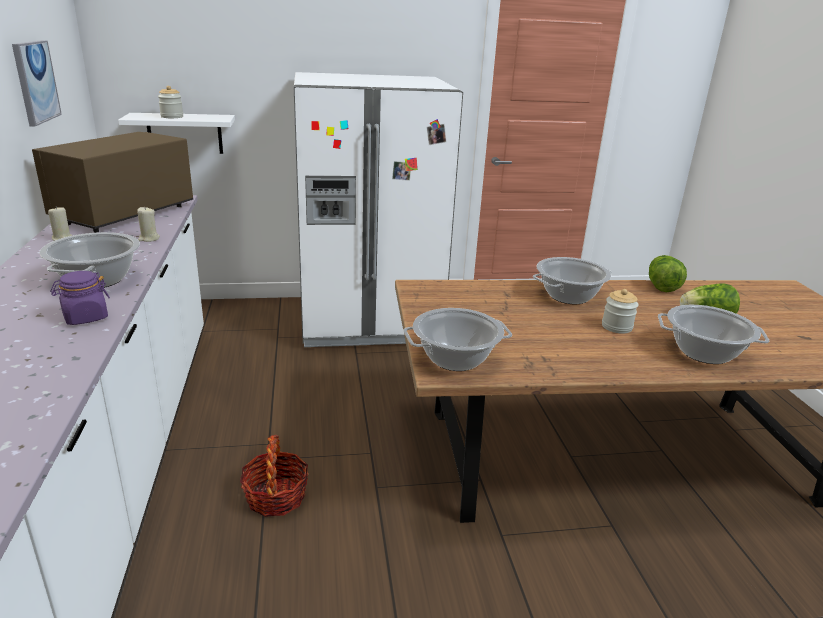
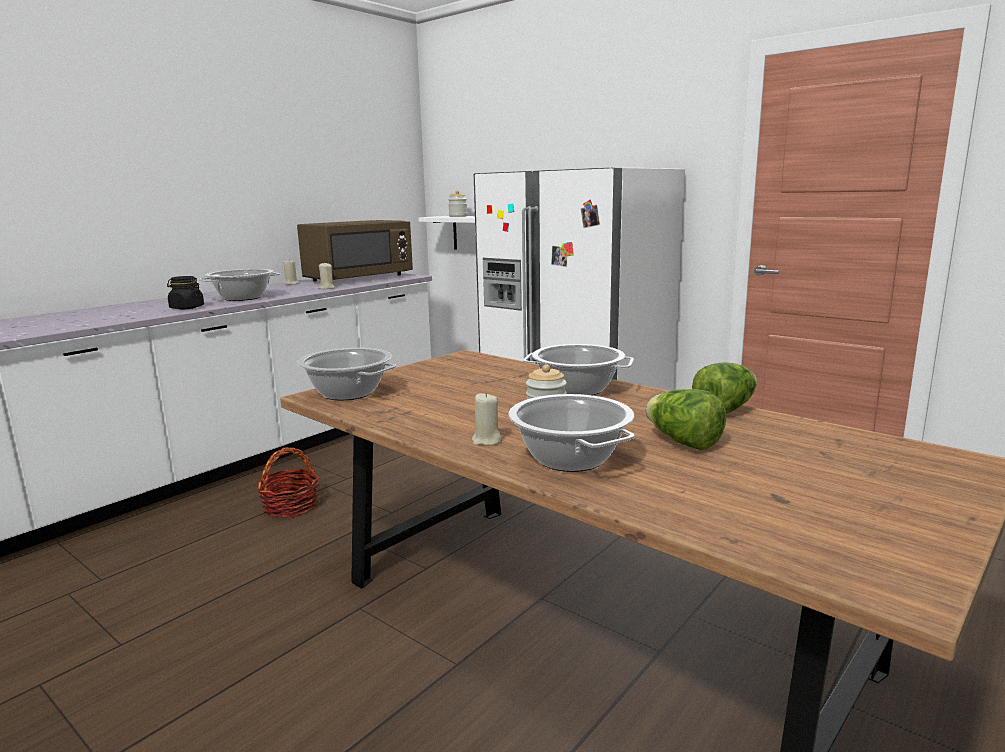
camera: 50 degrees right, 10 degrees down
picture [12,40,62,126] -> none
brown microwave [32,132,193,233] -> brown microwave turned 150 degrees clockwise [297,220,413,281]
purple jar [50,271,110,325] -> black jar [167,276,204,310]
none -> beige candle [472,392,502,446]

